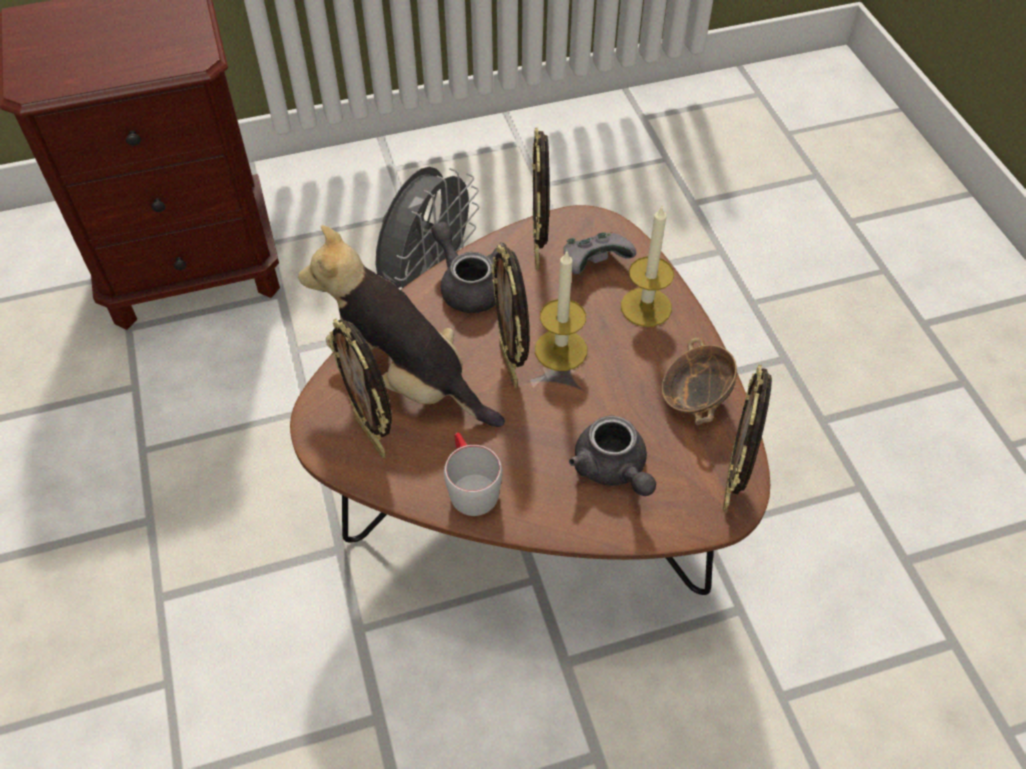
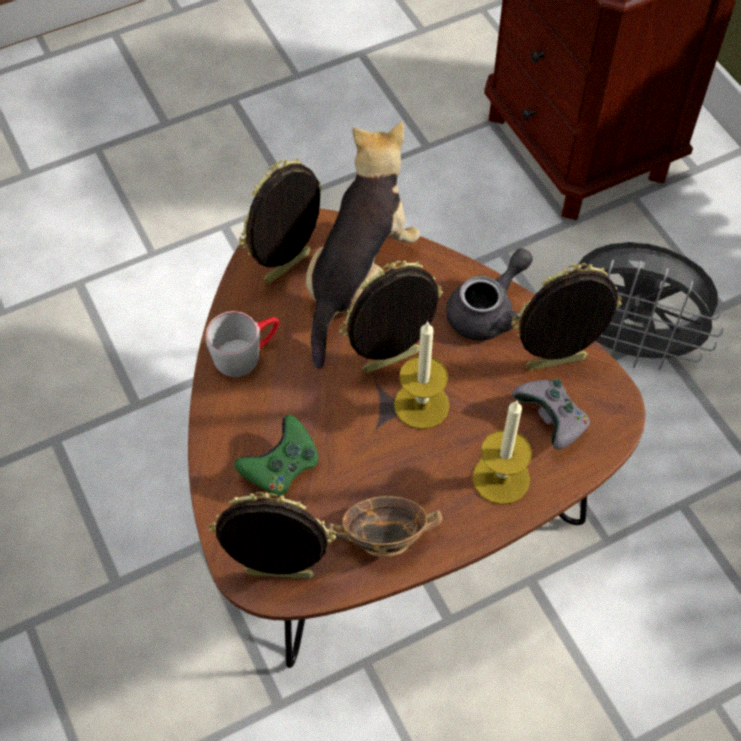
camera: 80 degrees right, 5 degrees up
grey teapot [569,415,656,496] -> green game controller [234,415,319,496]

